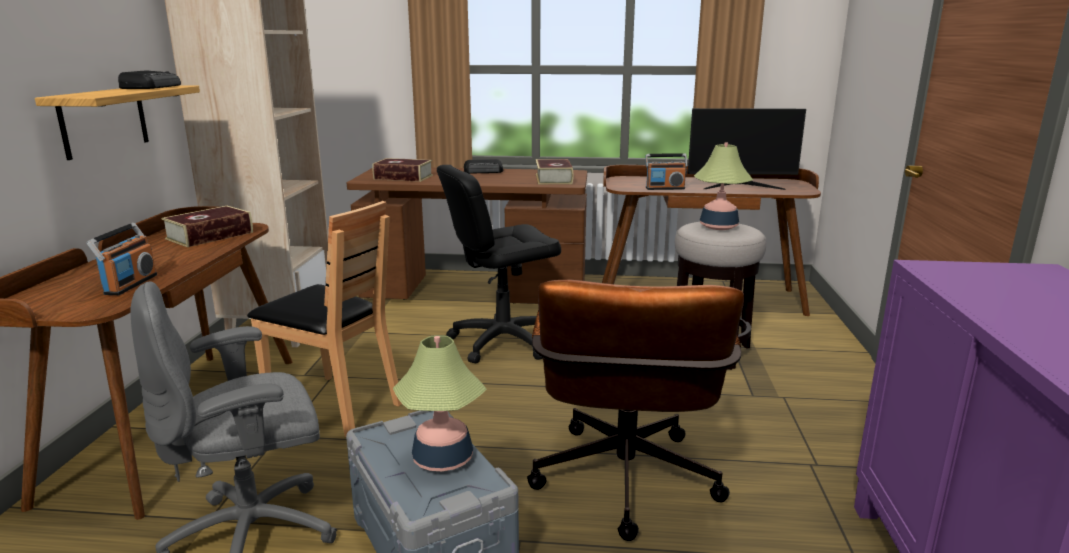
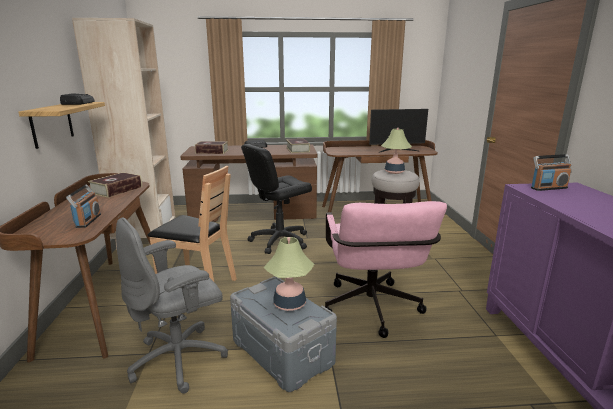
camera: 10 degrees left, 0 degrees up
brown office chair [527,280,744,541] -> pink office chair [325,201,447,338]
radio [645,153,687,190] -> radio moved to [531,154,571,191]

